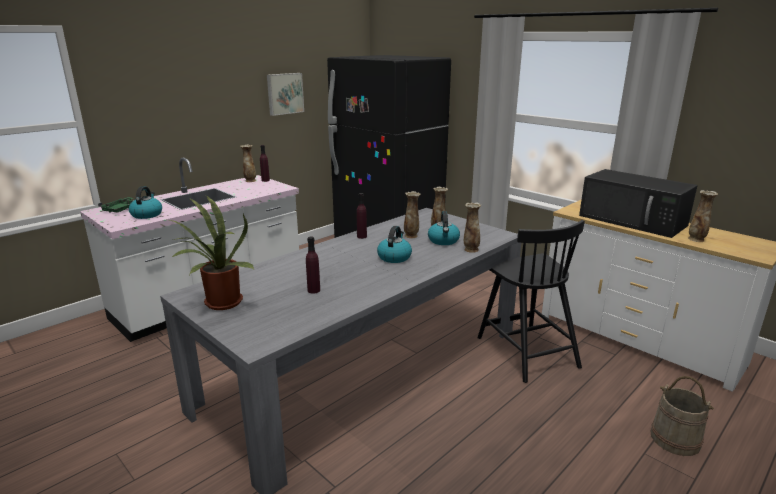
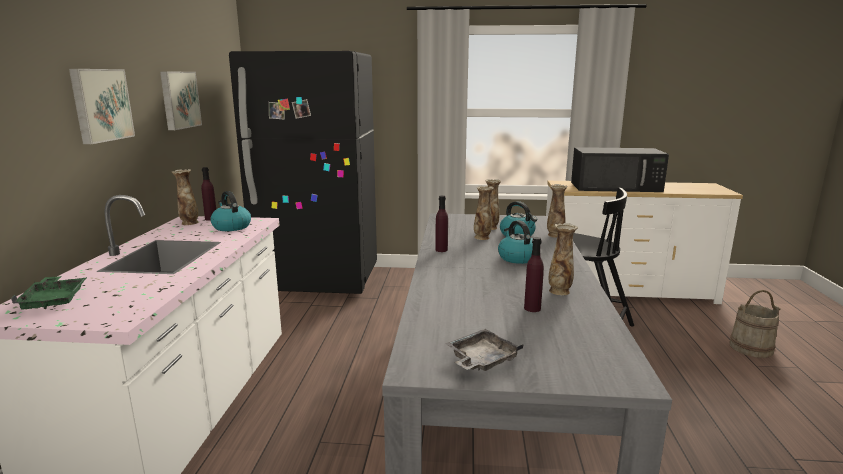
camera: 40 degrees left, 5 degrees down
kettle [129,186,162,219] -> kettle moved to [210,191,251,231]
potted plant [170,196,254,310] -> grey tray [445,329,524,371]
vase [688,190,718,242] -> vase moved to [549,223,578,295]
none -> picture [69,69,135,144]

